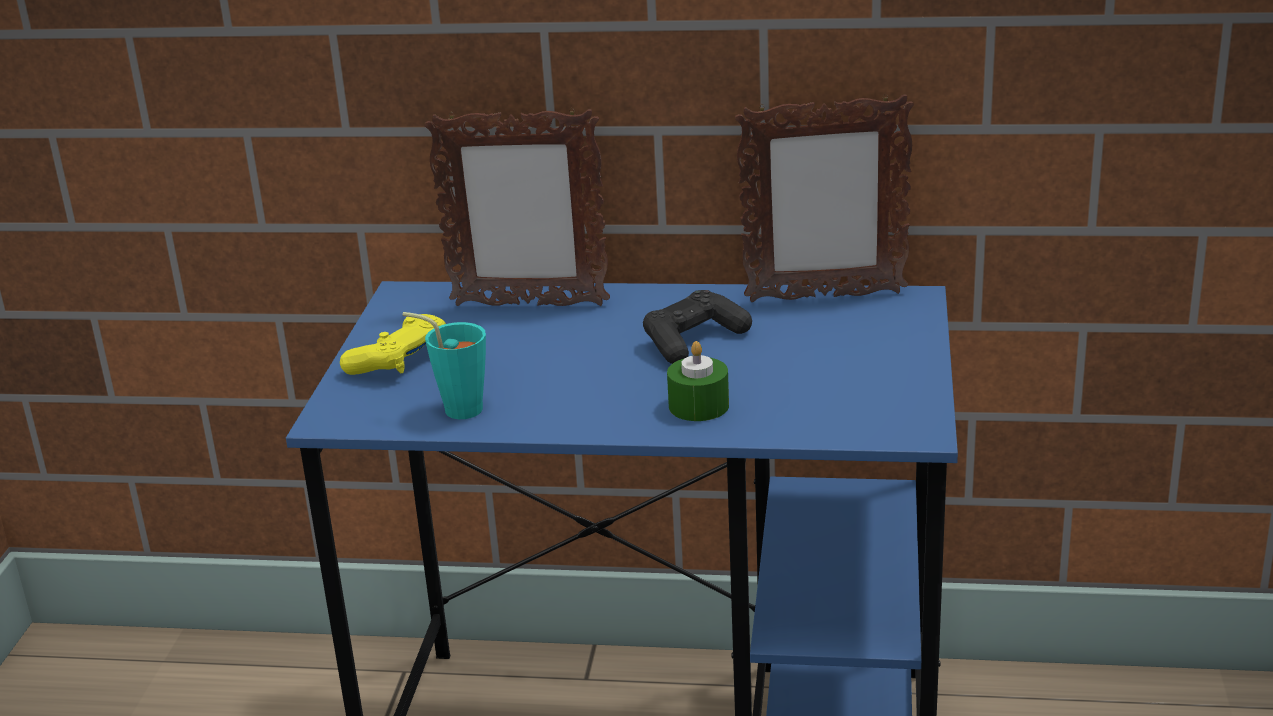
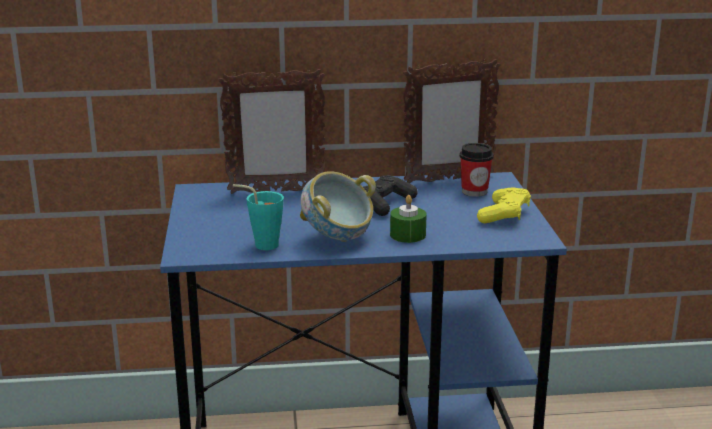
camera: 15 degrees left, 5 degrees down
yellow game controller [340,314,446,375] -> yellow game controller moved to [477,187,531,223]
none -> bowl [300,171,376,242]
none -> cup [460,143,493,197]

